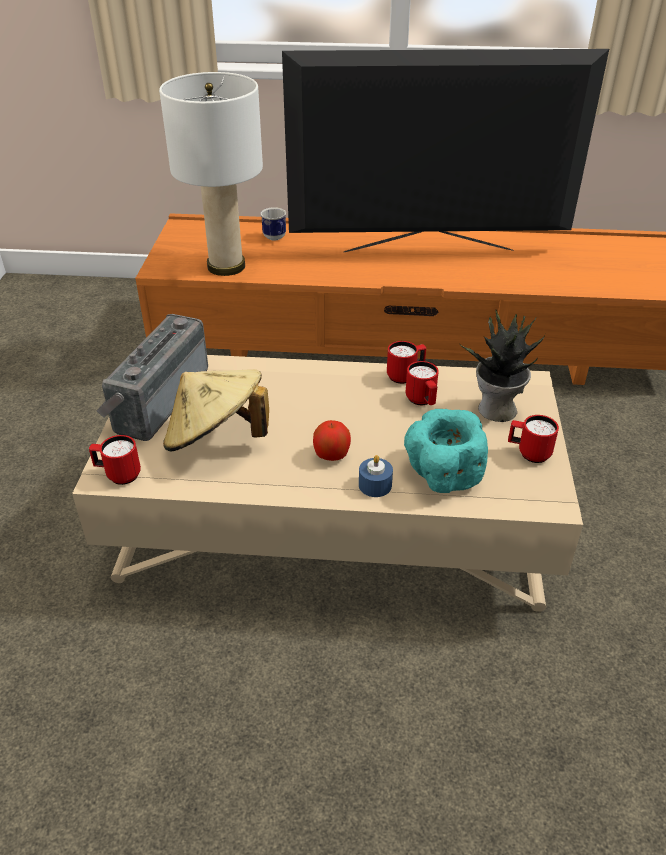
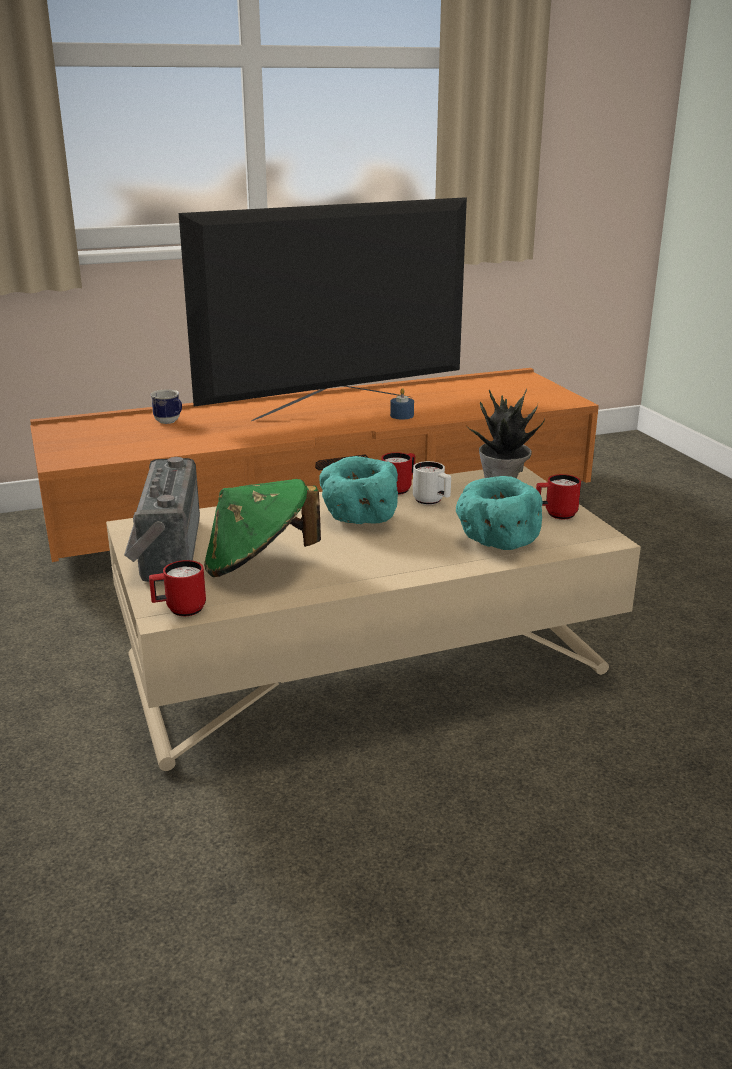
camera: 25 degrees left, 15 degrees down
white table lamp [159,72,263,276] -> none
beige hat [163,369,269,452] -> green hat [204,479,321,577]
apple [313,420,351,461] -> none
blue candle [359,455,393,497] -> blue candle moved to [390,388,414,420]
red mug [406,361,439,405] -> white mug [413,461,451,505]
none -> turquoise bowl [319,456,398,524]

